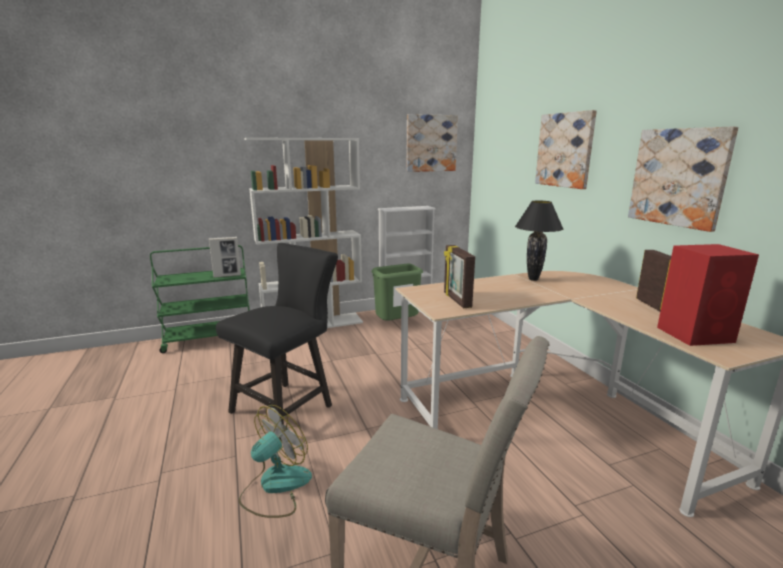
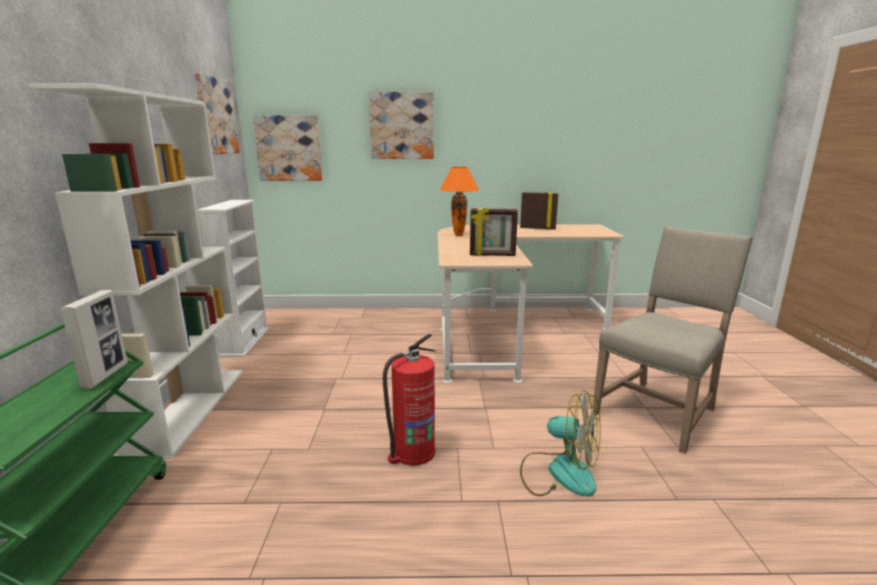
camera: 70 degrees left, 0 degrees up
black chair [216,243,338,443] -> fire extinguisher [383,333,436,466]
fan [239,405,312,518] -> fan turned 150 degrees clockwise [520,390,601,497]
green trash can [371,264,423,321] -> none
black table lamp [515,201,563,281] -> orange table lamp [440,167,479,236]
picture [628,127,738,232] -> picture moved to [253,115,322,181]
red speaker [657,244,759,346] -> none

